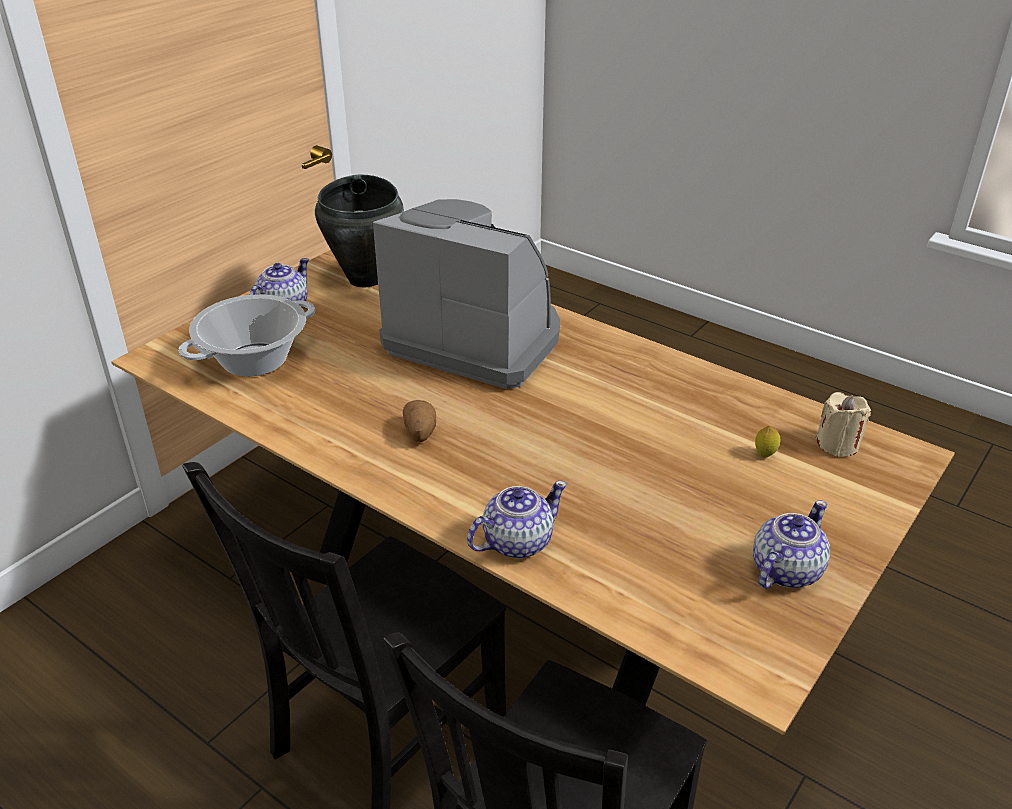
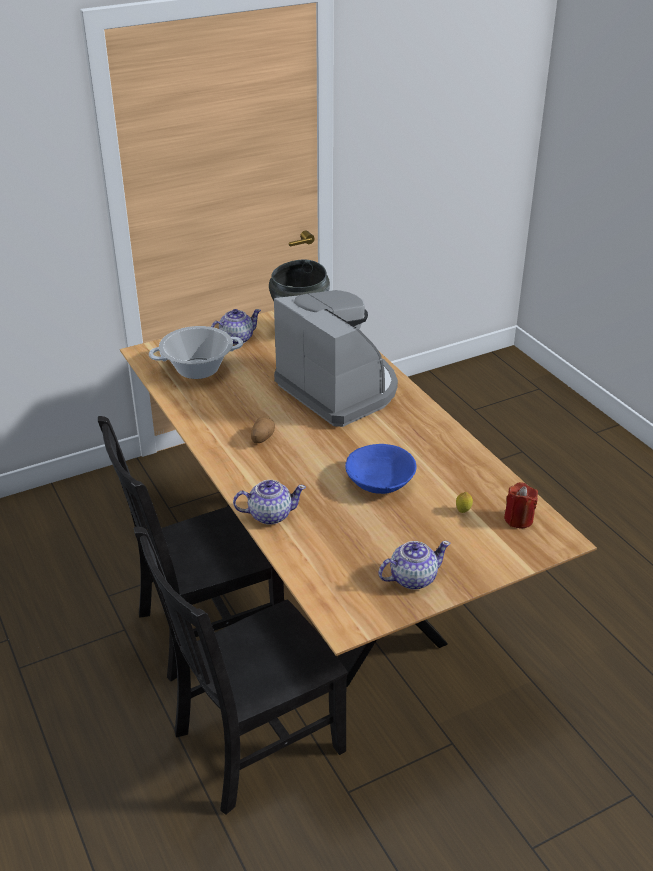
camera: 25 degrees right, 0 degrees up
beige candle [815,392,871,457] -> red candle [504,482,538,528]
none -> blue bowl [345,444,416,494]

